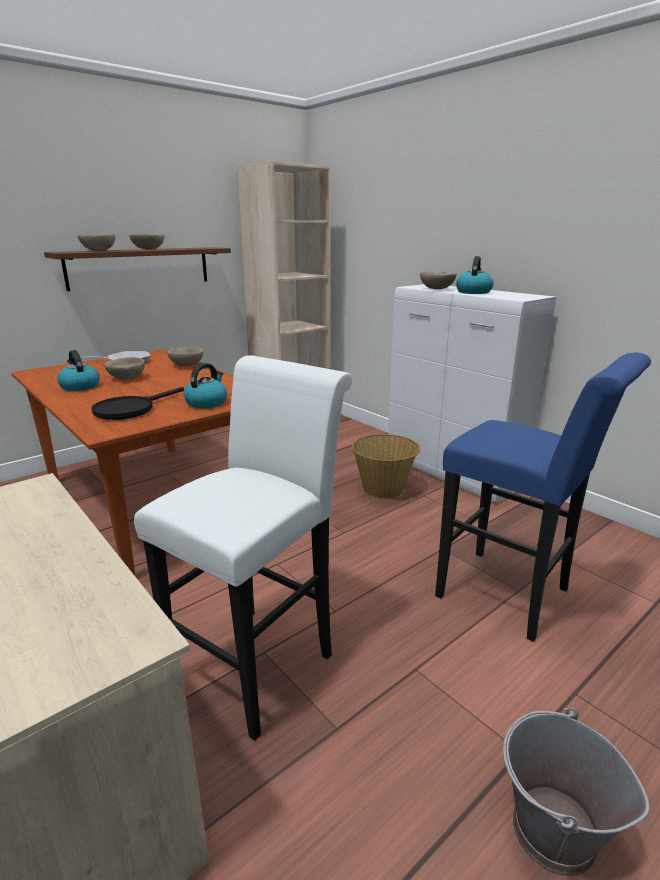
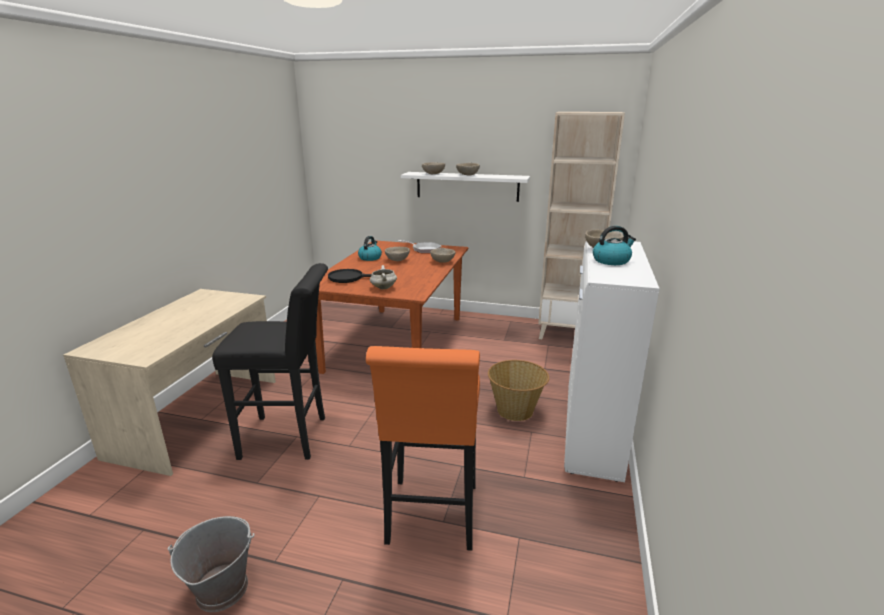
camera: 55 degrees right, 0 degrees up
brown shelf [44,247,231,291] -> white shelf [401,172,530,202]
white stool [134,355,352,741] -> black stool [212,263,328,460]
kettle [184,363,227,408] -> white cooking pot [370,265,397,289]
blue stool [435,353,651,642] -> orange stool [366,346,480,551]

